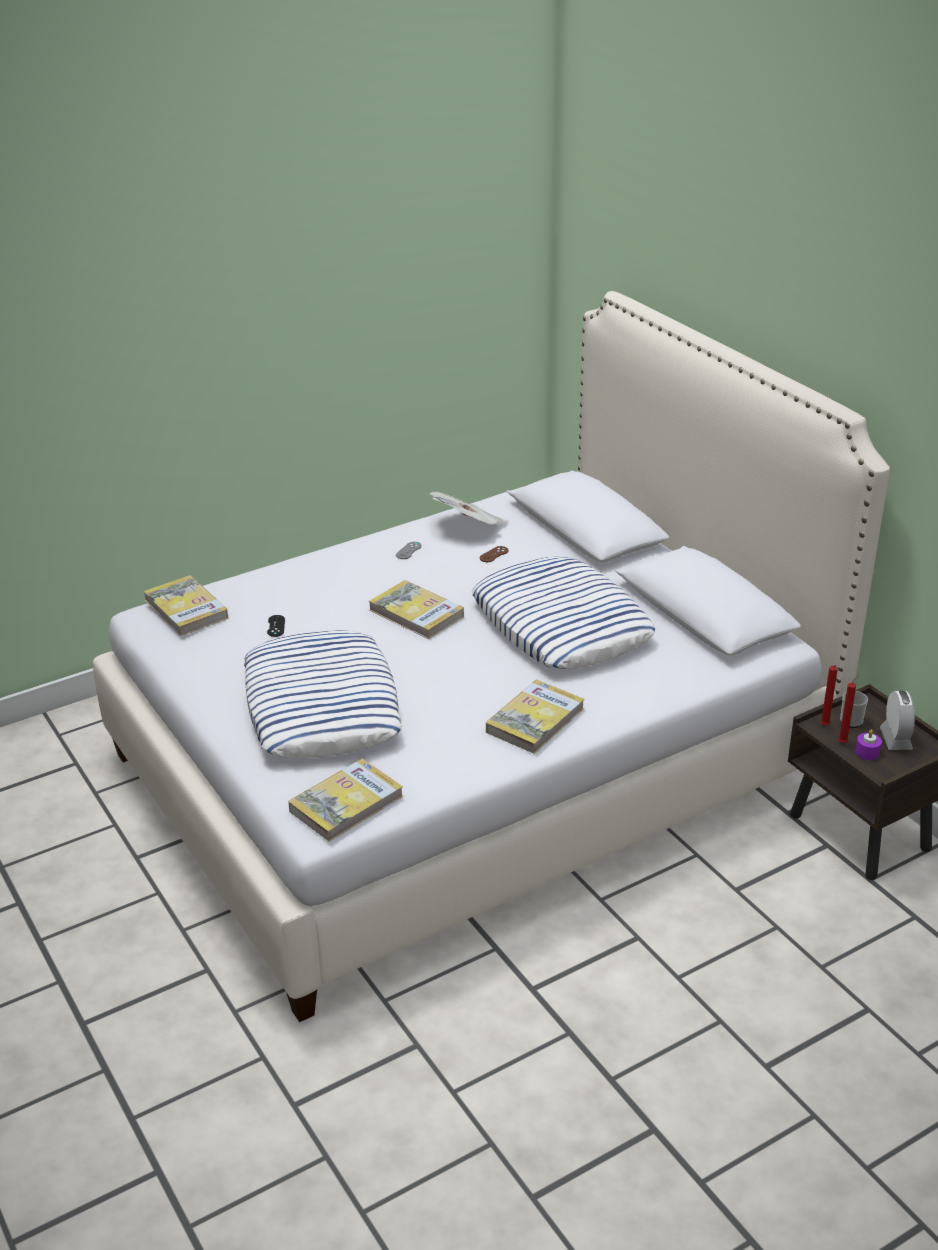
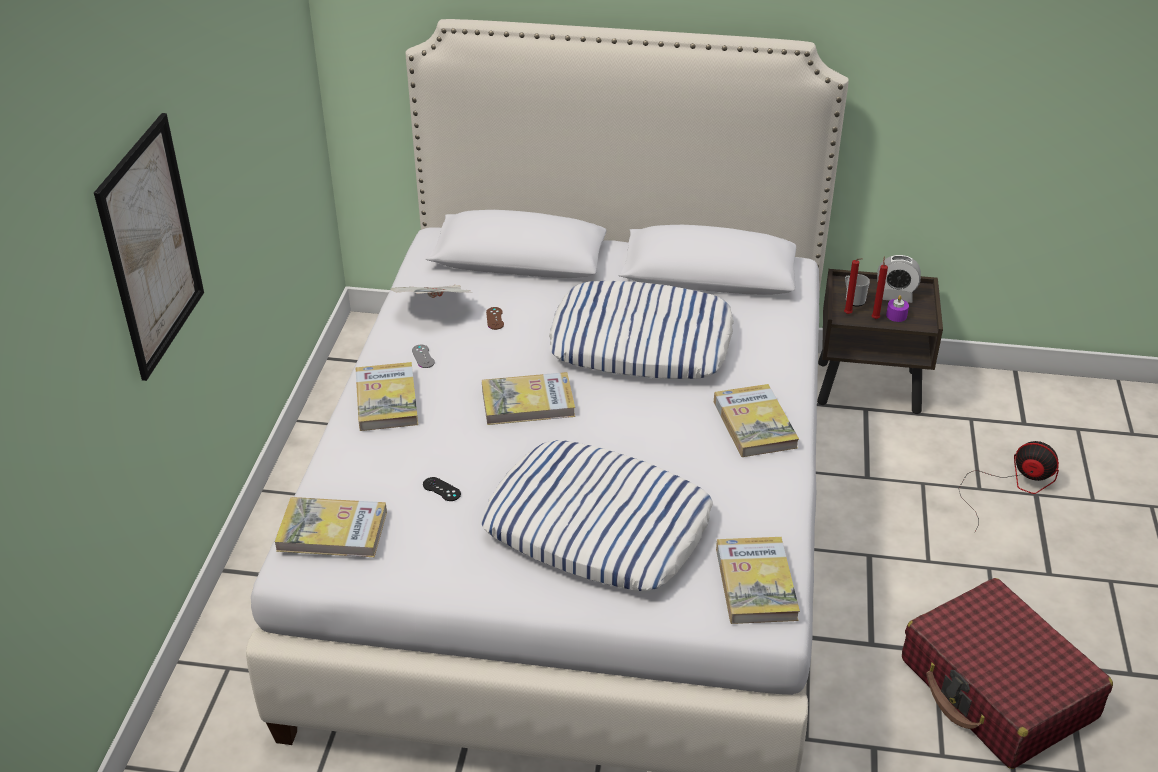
camera: 50 degrees left, 5 degrees up
alarm clock [880,691,915,750] -> alarm clock turned 150 degrees clockwise [877,255,921,303]
none -> picture [94,113,204,381]
none -> book [356,362,418,431]
none -> red suitcase [902,578,1113,769]
none -> fan [959,441,1059,531]

